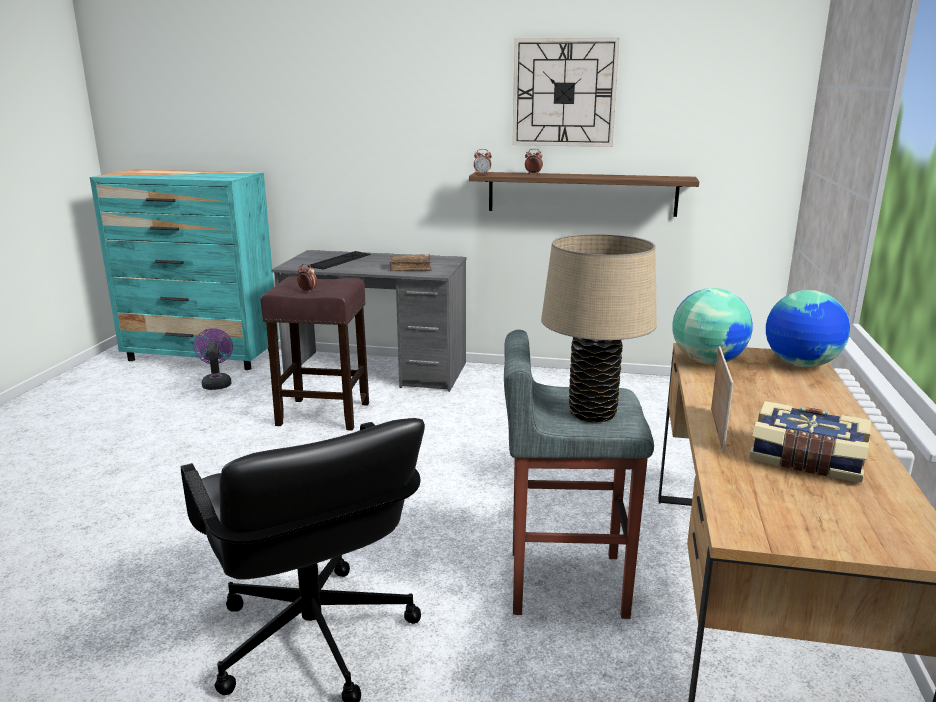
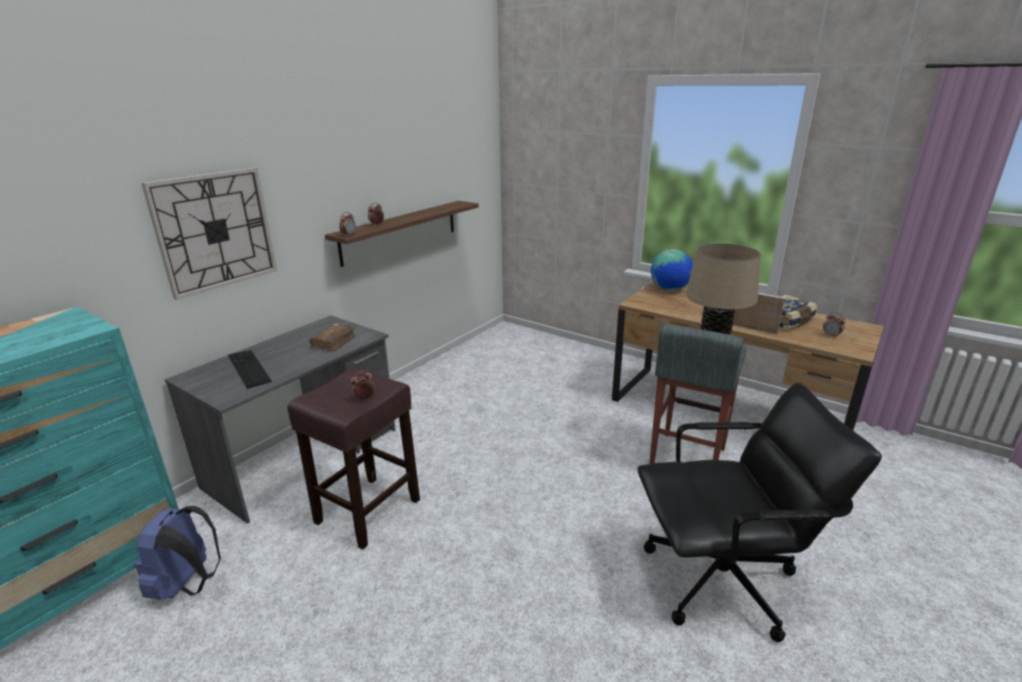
camera: 65 degrees left, 5 degrees up
purple fan [194,328,233,390] -> blue backpack [135,506,221,600]
wall clock [512,38,620,147] -> wall clock moved to [141,168,277,300]
globe [672,288,753,365] -> none
none -> alarm clock [823,312,846,338]

